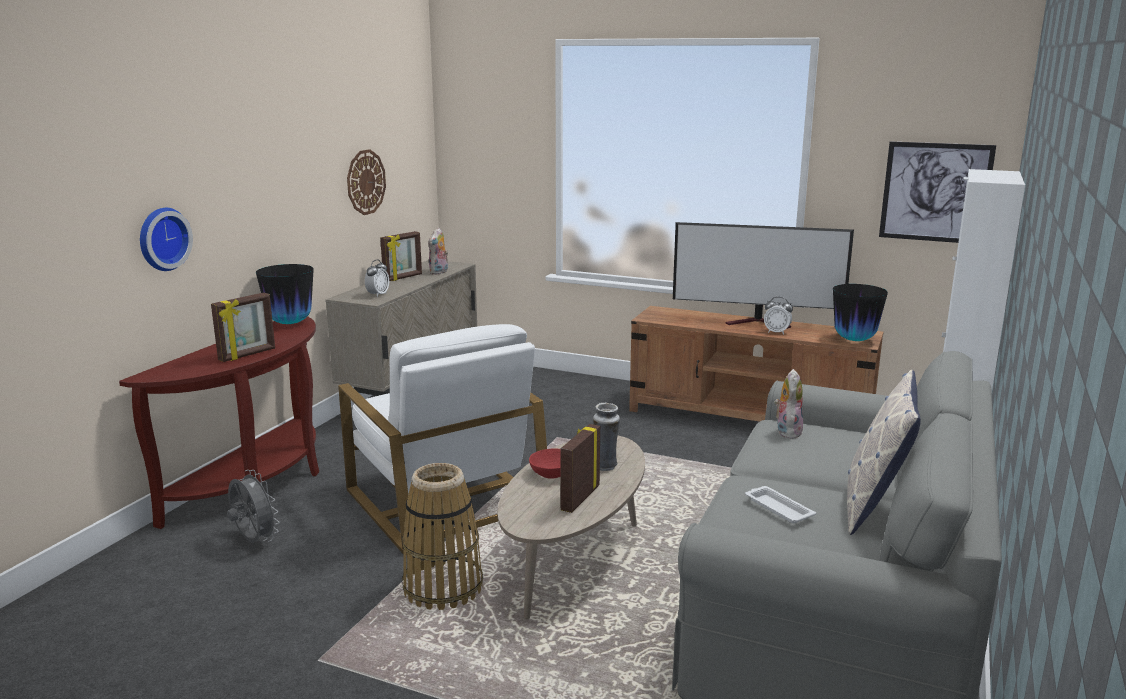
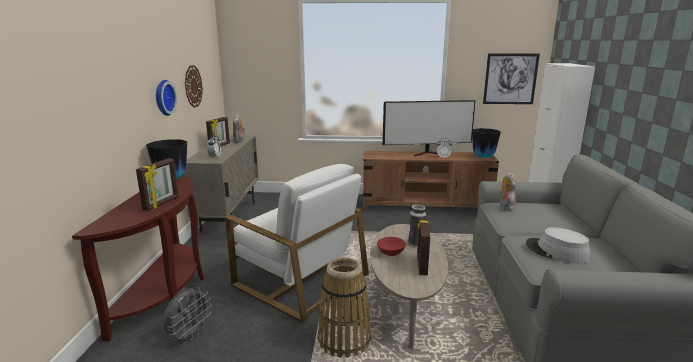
camera: 20 degrees left, 0 degrees up
wall clock [140,208,193,271] -> wall clock moved to [156,80,177,116]
grey fan [227,470,279,543] -> grey fan turned 90 degrees clockwise [163,287,212,343]
white tray [745,486,816,523] -> grey hat [526,227,590,264]
pillow [847,370,921,535] -> none

